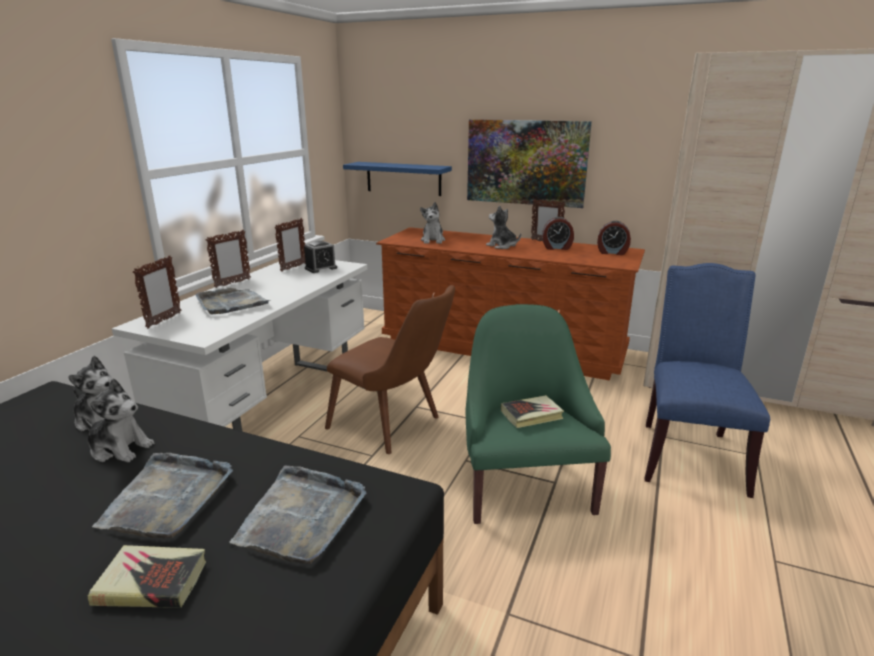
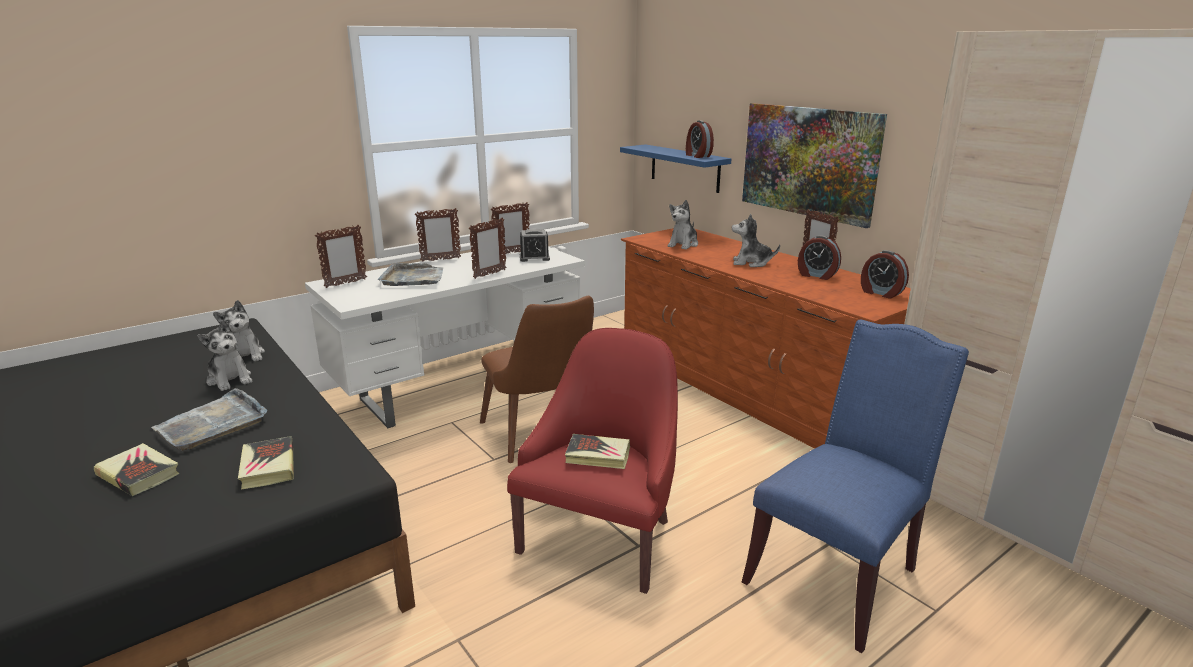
camera: 30 degrees right, 0 degrees up
grey tray [229,466,367,564] -> book [238,436,294,490]
green armchair [466,304,611,524] -> red armchair [507,328,678,594]
plush toy [486,205,521,249] -> plush toy turned 60 degrees counterclockwise [732,214,780,267]
none -> picture frame [469,217,507,279]
none -> alarm clock [686,120,714,158]

